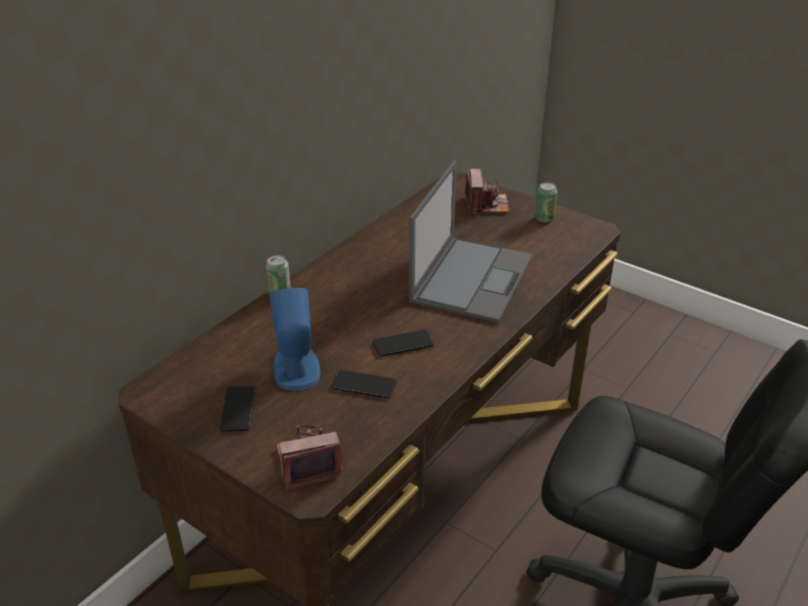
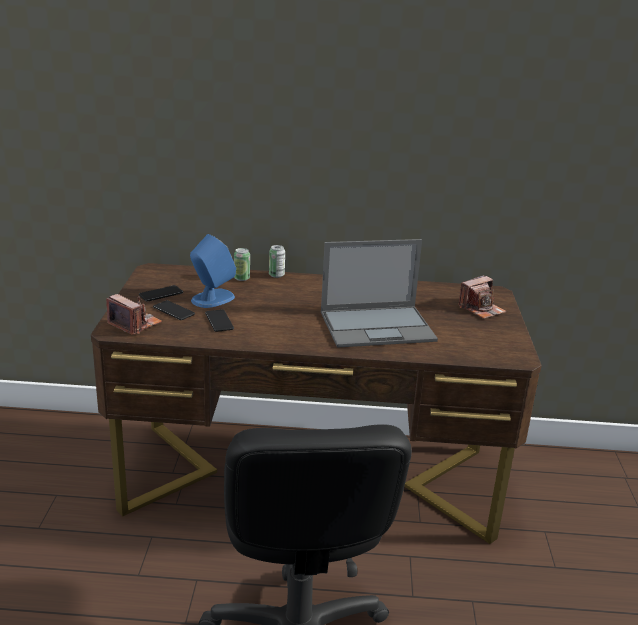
camera: 55 degrees right, 10 degrees down
phone [373,330,434,357] -> phone moved to [153,300,195,320]
can [535,182,557,222] -> can moved to [234,248,250,281]

